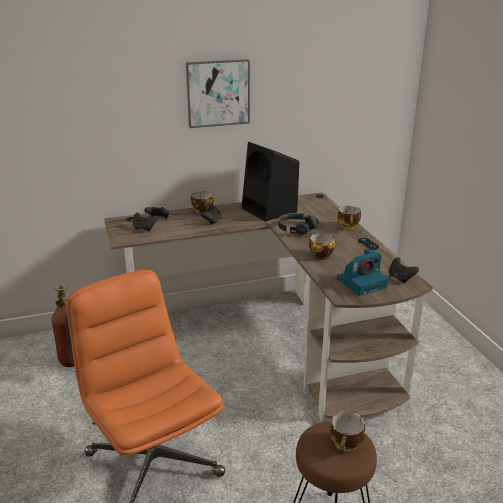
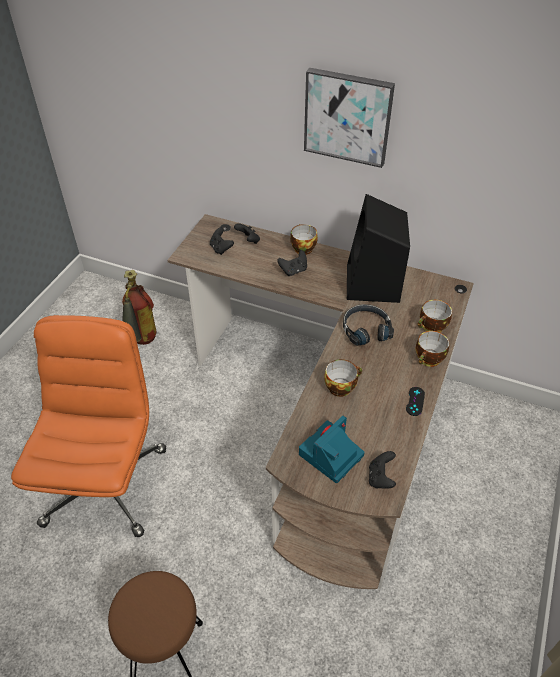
camera: 40 degrees right, 20 degrees up
cup [330,411,365,452] -> cup moved to [418,300,452,333]
camera [337,248,388,296] -> camera turned 120 degrees clockwise [299,416,365,483]

